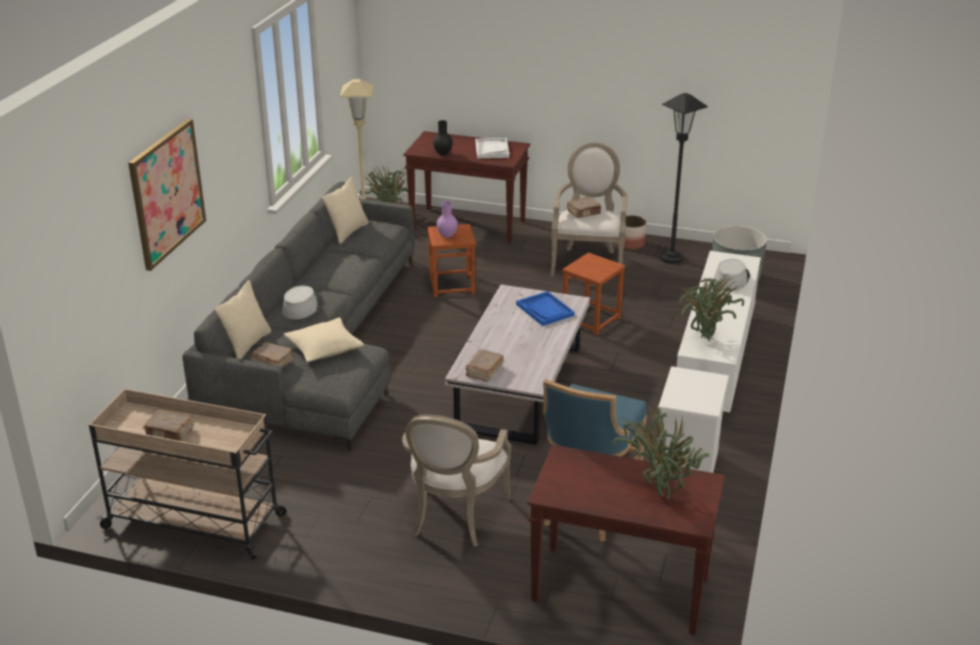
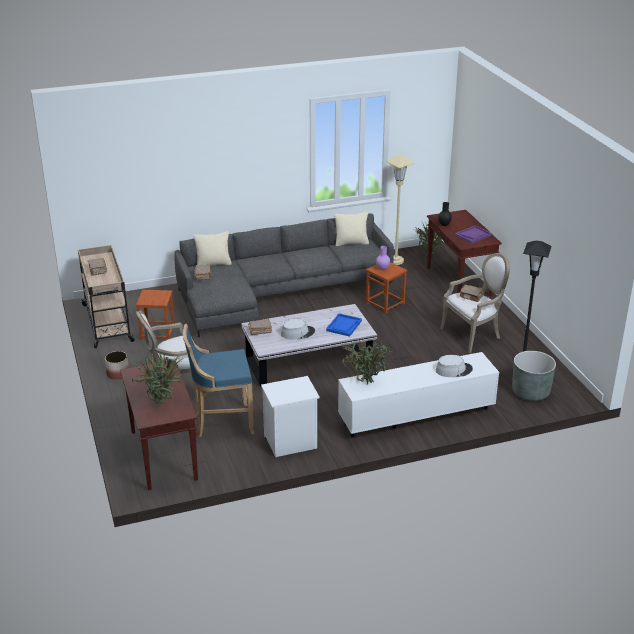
camera: 55 degrees right, 0 degrees up
picture [128,118,206,271] -> none
grey hat [282,286,323,319] -> grey hat moved to [281,319,315,339]
beige pillow [284,317,364,362] -> none
white tray [475,138,509,158] -> purple tray [455,225,492,244]
brown stool [562,252,625,335] -> brown stool moved to [136,290,175,340]
planter [617,215,647,250] -> planter moved to [105,351,129,380]

